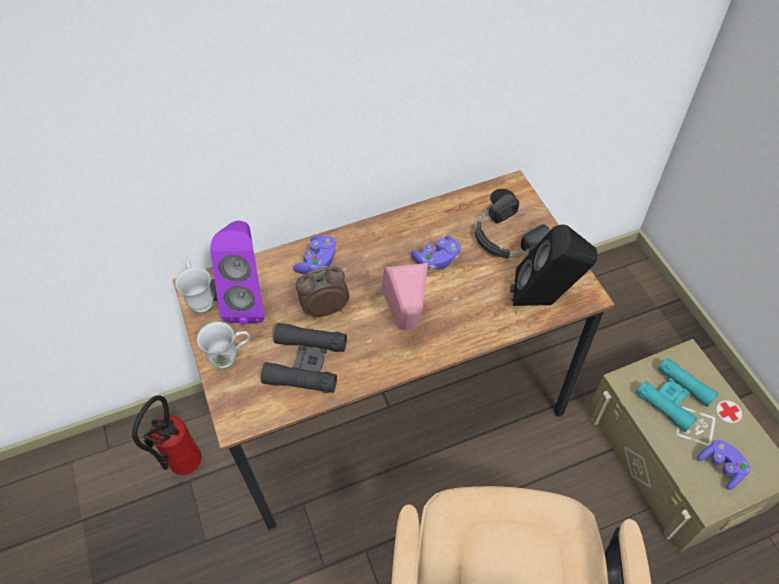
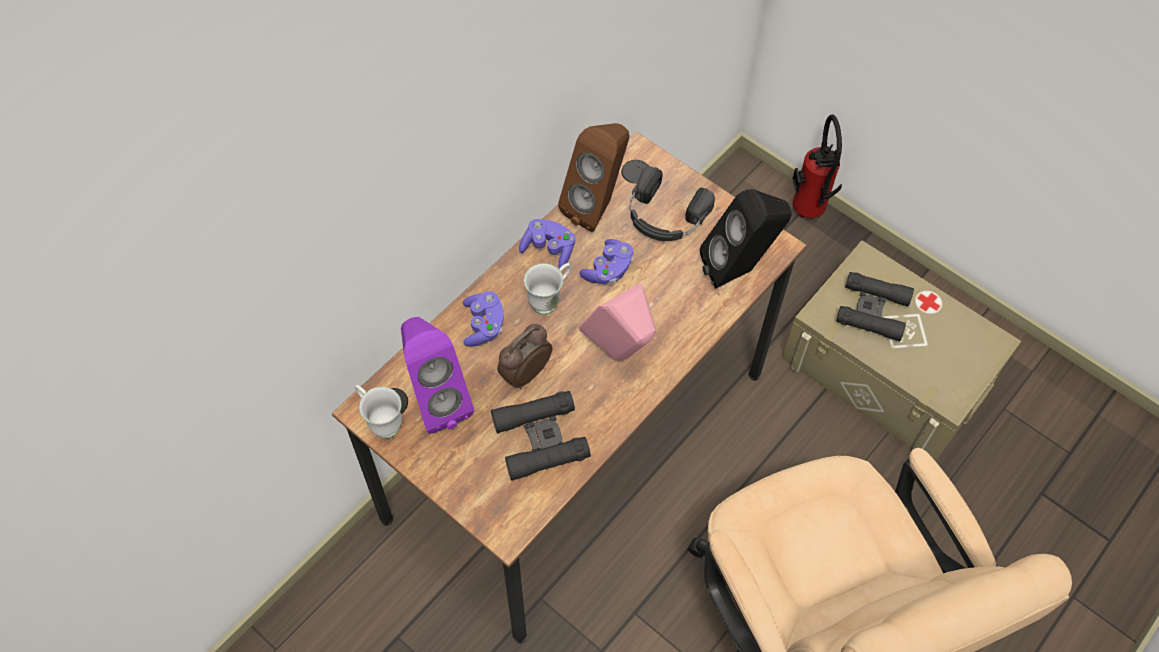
camera: 30 degrees left, 5 degrees up
fire extinguisher [132,395,202,475] -> fire extinguisher moved to [793,115,842,218]
white mug [197,322,250,369] -> white mug moved to [524,263,571,315]
turquoise binoculars [636,358,719,432] -> black binoculars [836,272,914,341]
purple game controller [697,440,750,490] -> purple game controller moved to [519,219,575,268]
none -> brown speaker [558,123,630,232]

